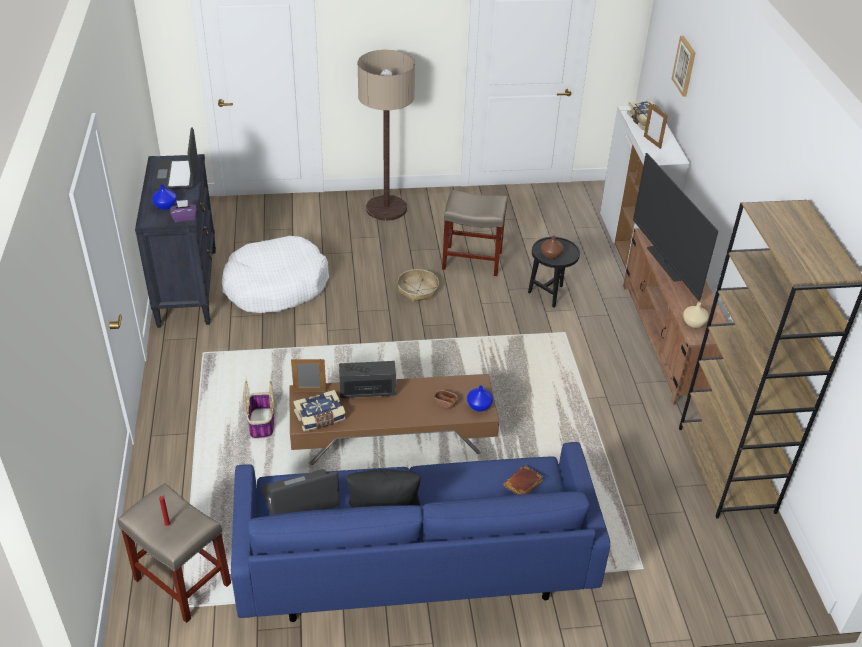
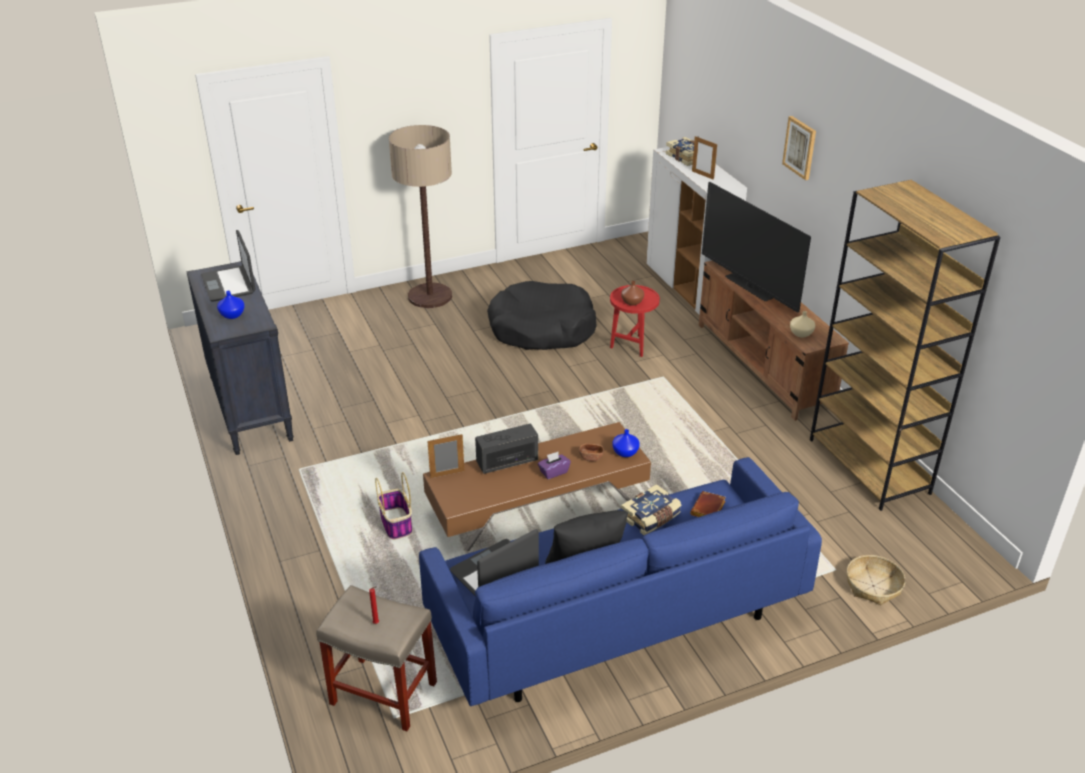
camera: 15 degrees left, 5 degrees down
purple tissue box [170,200,196,222] -> purple tissue box moved to [538,452,571,479]
white dog bed [222,236,329,313] -> none
book [293,390,345,432] -> book moved to [621,484,681,535]
basket [397,269,439,302] -> basket moved to [847,555,905,605]
beige stool [442,190,508,276] -> black dog bed [487,281,597,350]
black side table [528,237,580,308] -> red side table [610,285,660,357]
picture [672,36,696,97] -> picture moved to [782,116,816,180]

